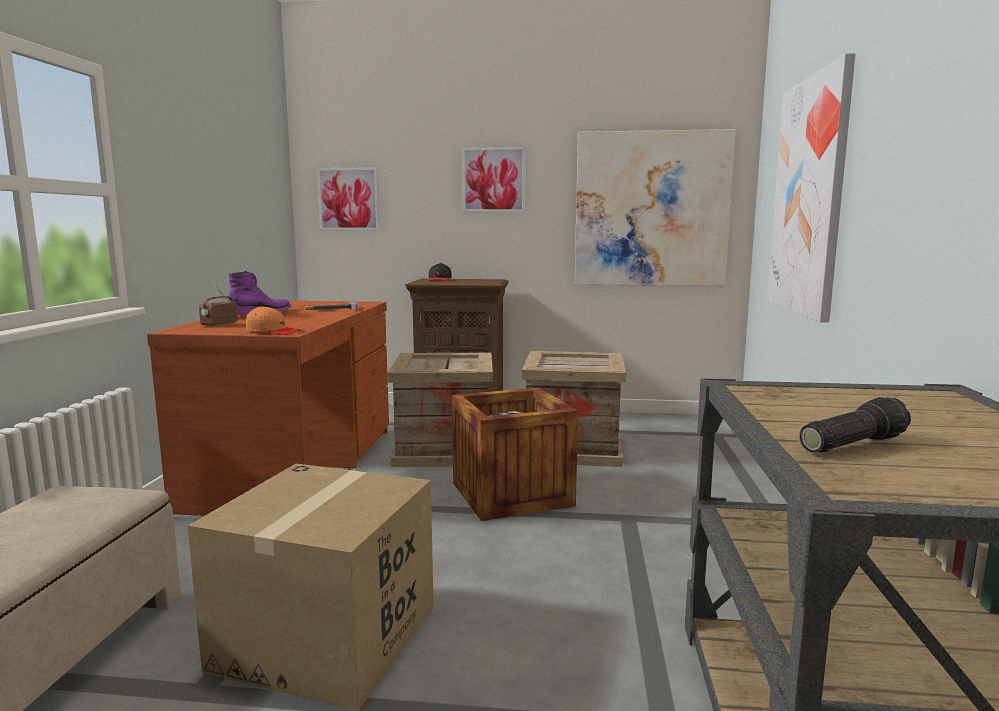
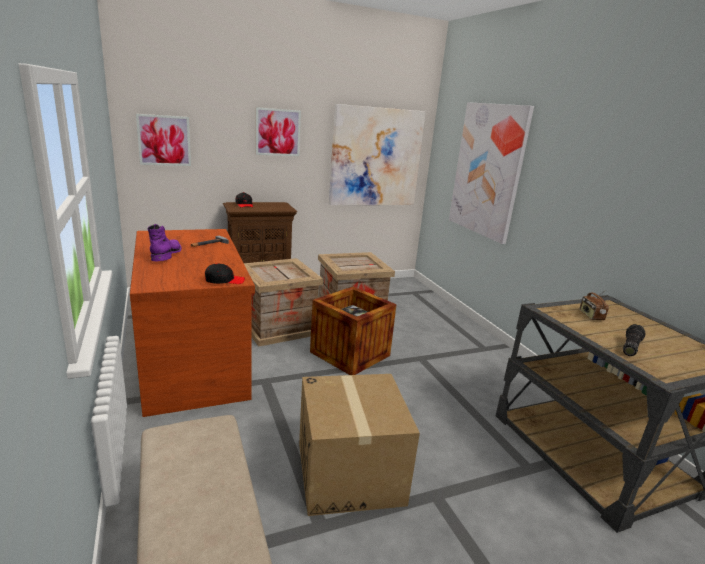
camera: 30 degrees left, 10 degrees up
radio [199,286,238,327] -> radio moved to [580,289,609,320]
orange cap [246,306,300,335] -> black cap [205,263,245,284]

